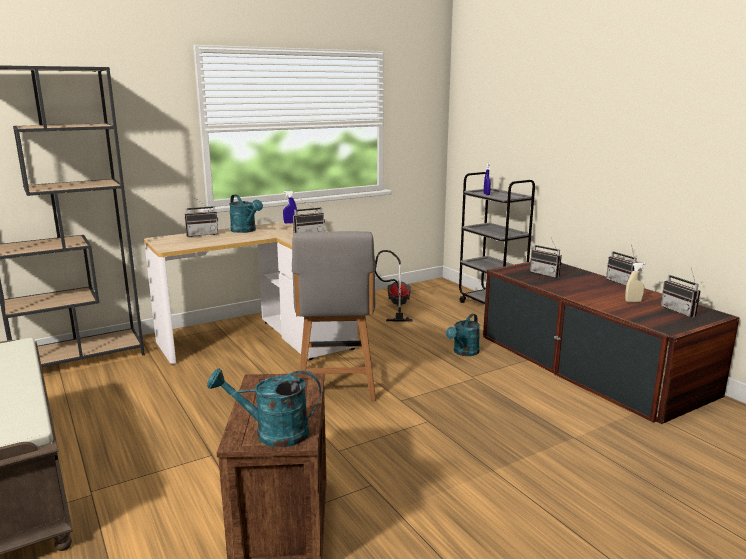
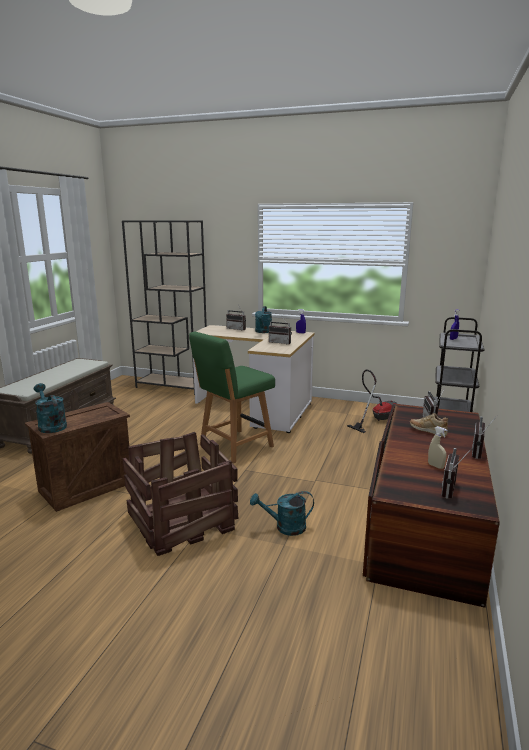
camera: 50 degrees right, 0 degrees up
grey chair [292,231,376,401] -> green chair [189,332,275,463]
turquoise watering can [446,314,480,356] -> turquoise watering can moved to [250,491,314,536]
none -> crate [122,432,239,556]
none -> beige shoe [410,413,448,437]

